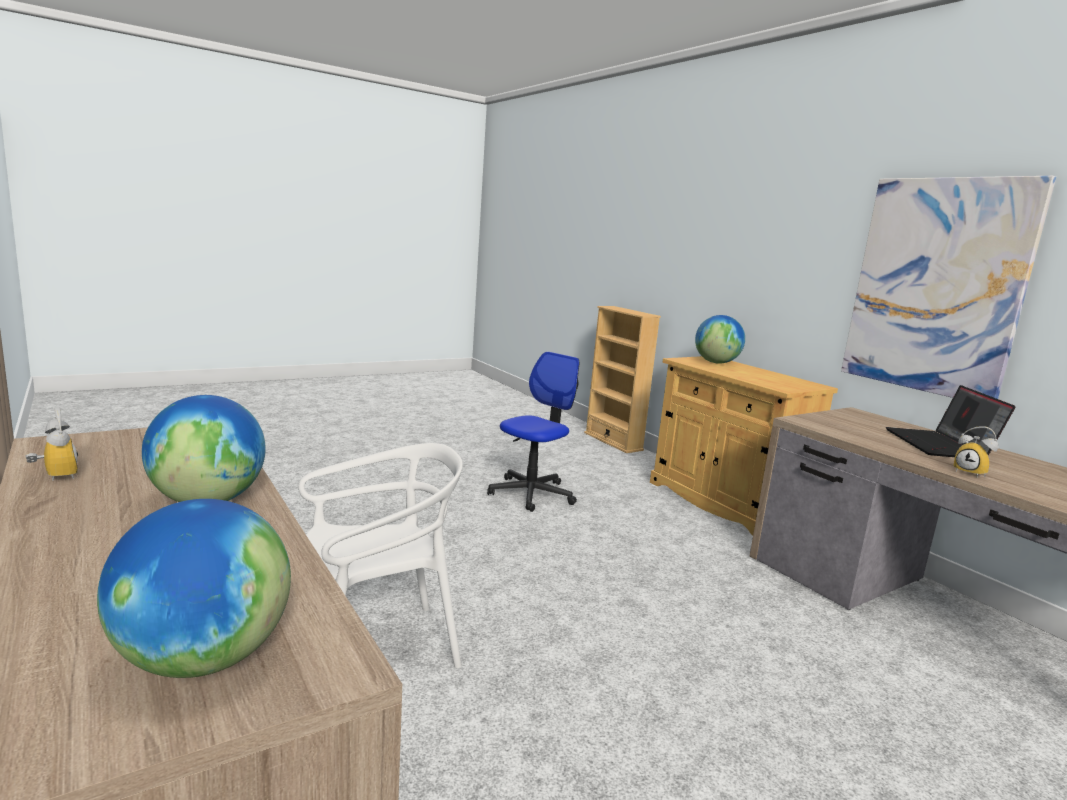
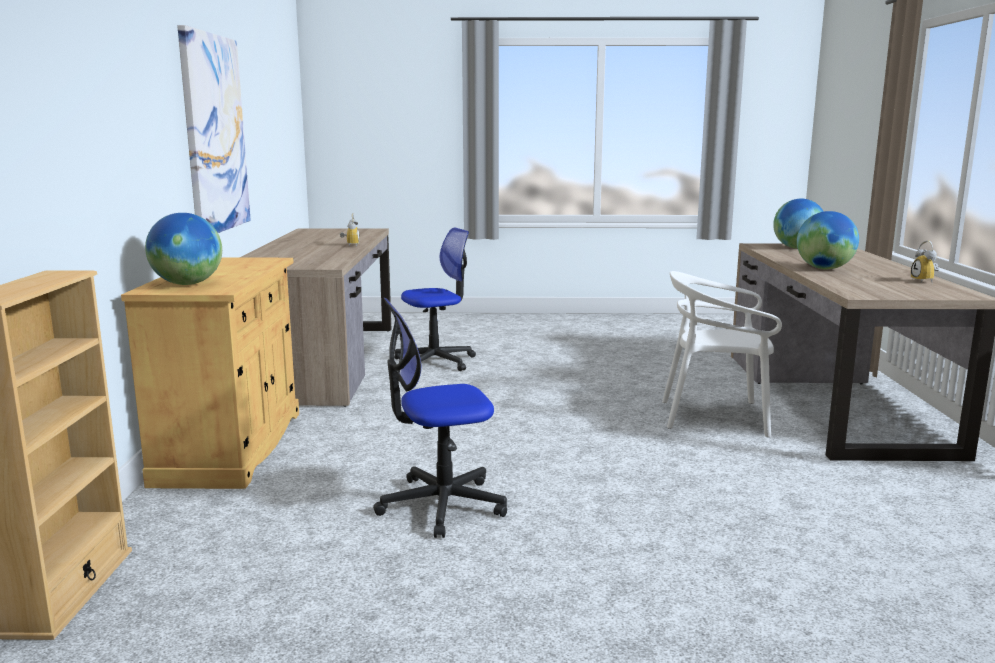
camera: 145 degrees left, 0 degrees up
laptop [886,385,1015,457] -> none
none -> office chair [395,227,476,371]

